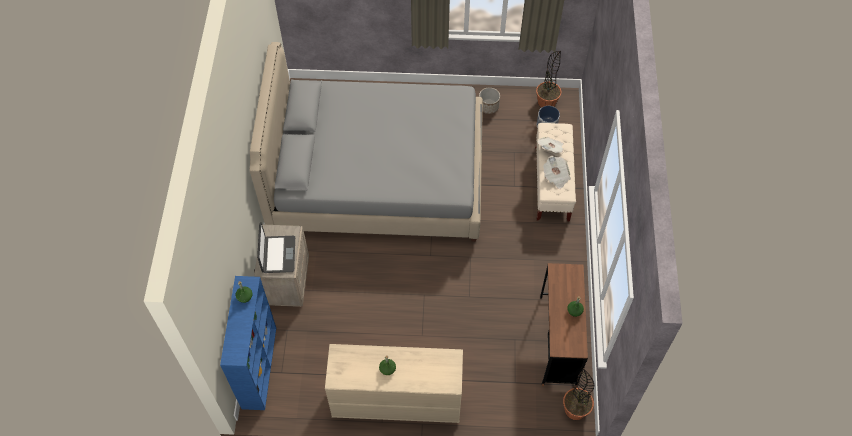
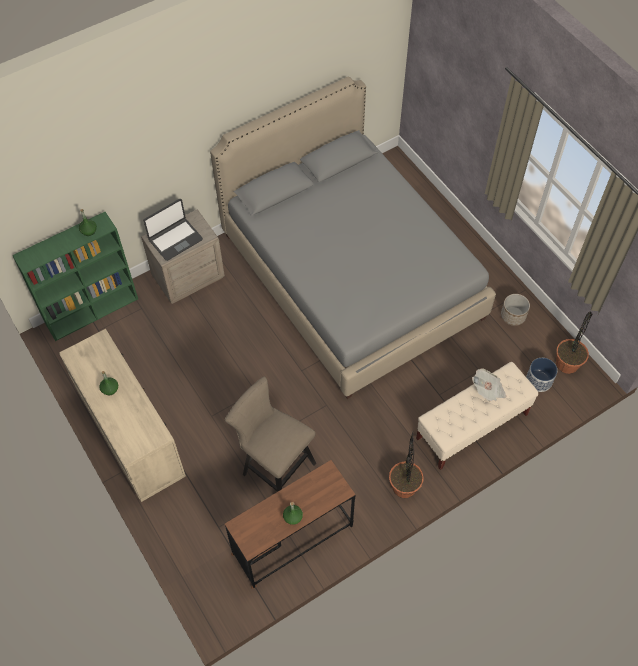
camera: 55 degrees right, 0 degrees up
blue bookcase [220,276,276,410] -> green bookcase [12,212,138,341]
newspaper [543,156,571,189] -> none
potted plant [563,368,594,420] -> potted plant moved to [389,431,424,498]
none -> beige stool [225,376,316,492]

